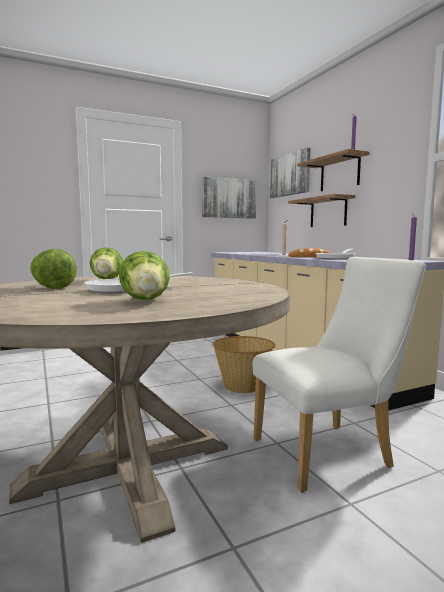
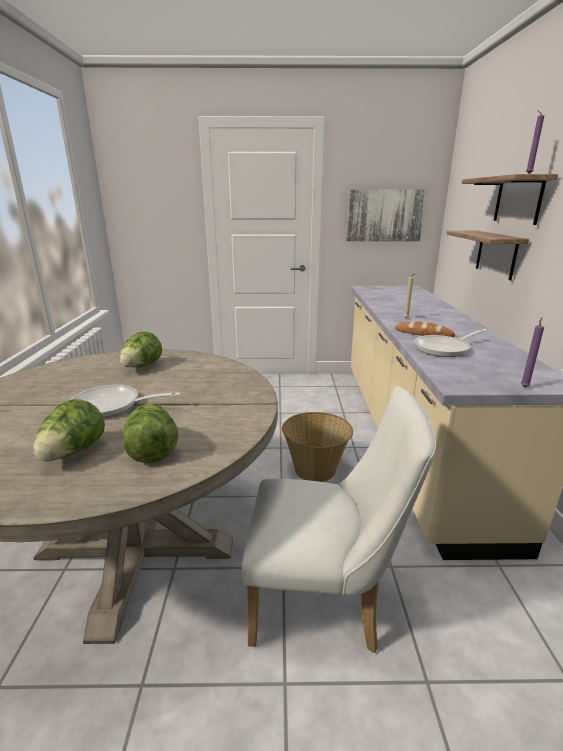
camera: 25 degrees right, 15 degrees up
lettuce [30,249,77,289] -> lettuce moved to [123,404,178,463]
picture [270,148,310,198] -> none

